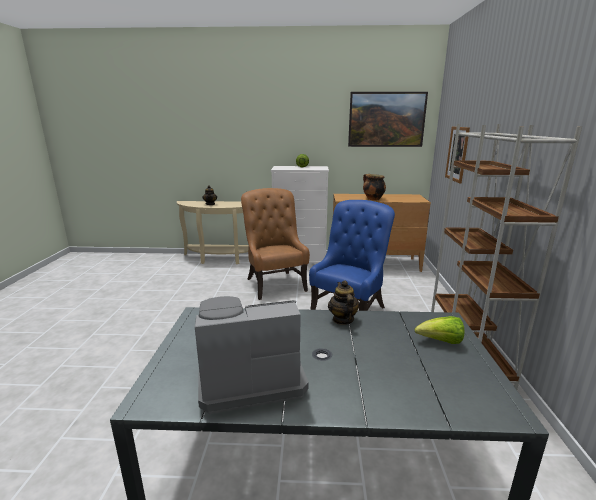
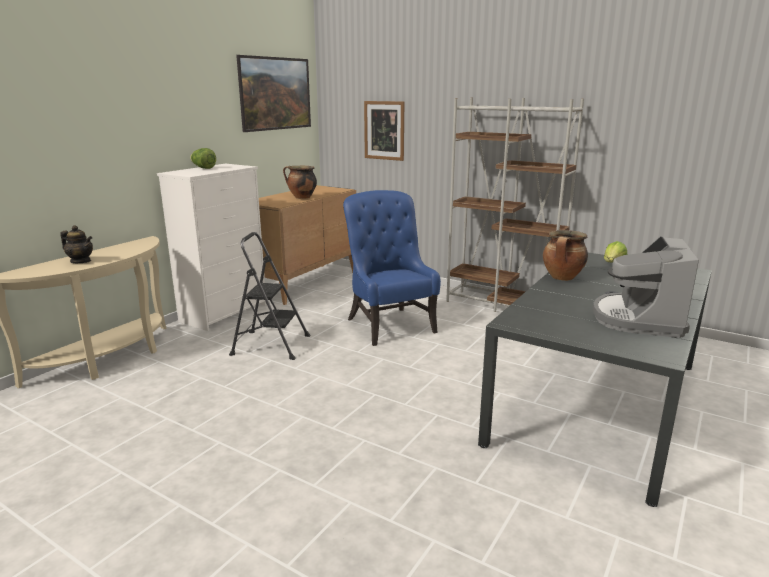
camera: 60 degrees left, 0 degrees up
brown chair [241,188,310,300] -> black step ladder [229,232,311,360]
teapot [328,280,360,325] -> cooking pot [543,230,588,281]

